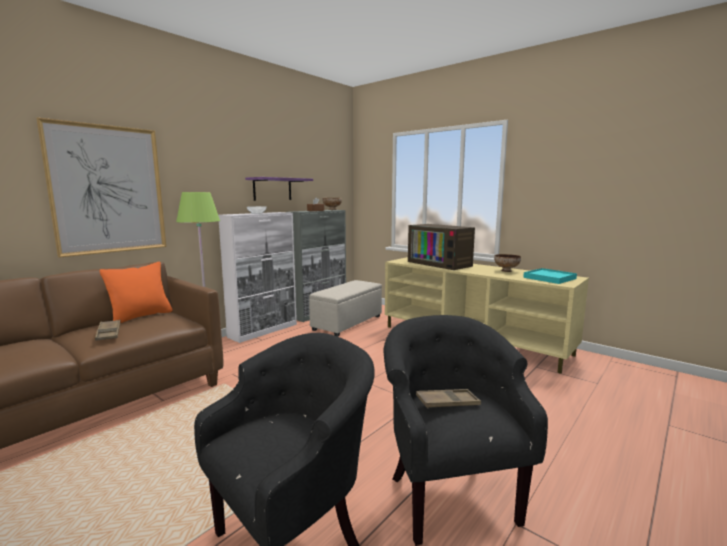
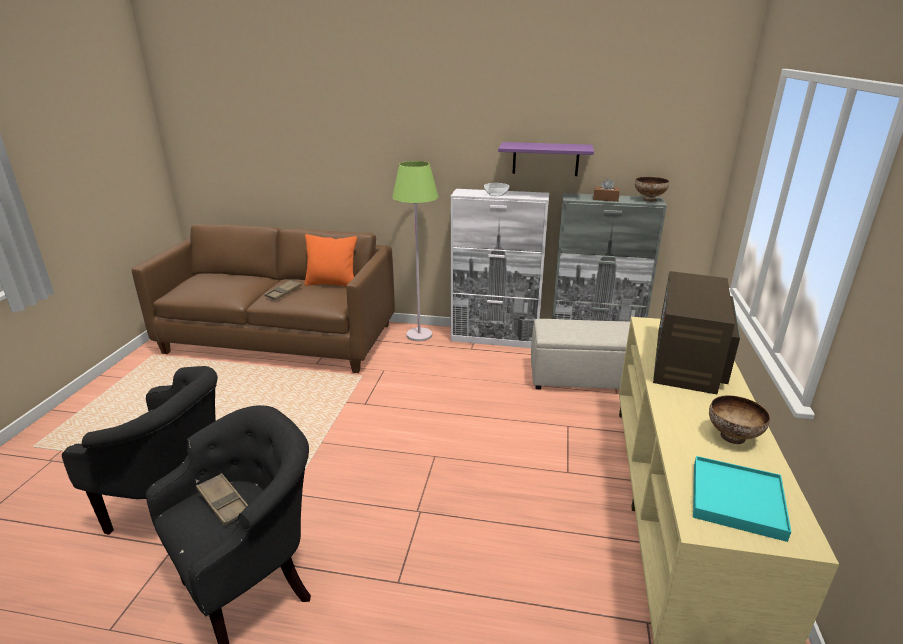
camera: 60 degrees right, 15 degrees up
picture [36,117,166,258] -> none

